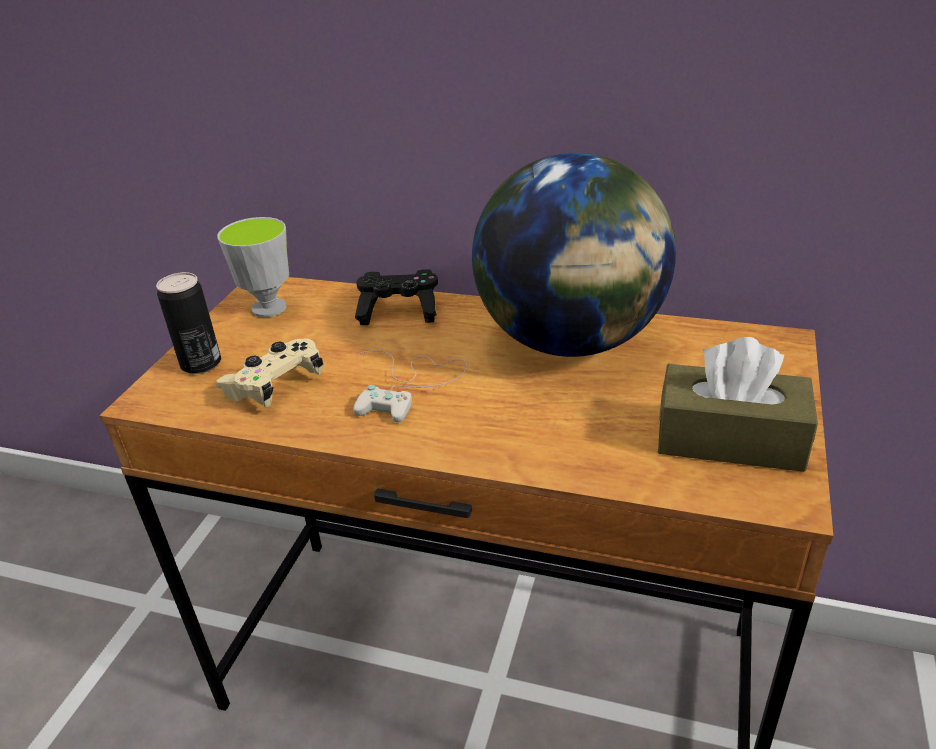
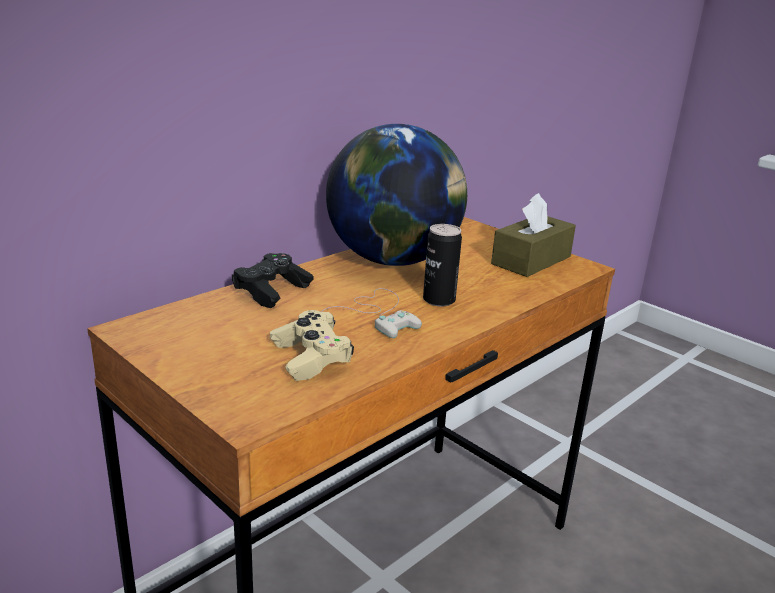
camera: 65 degrees left, 10 degrees down
can [156,272,221,374] -> can moved to [423,224,462,307]
cup [217,217,289,317] -> none

